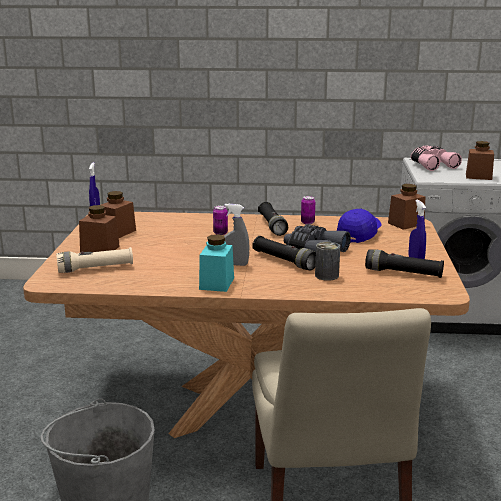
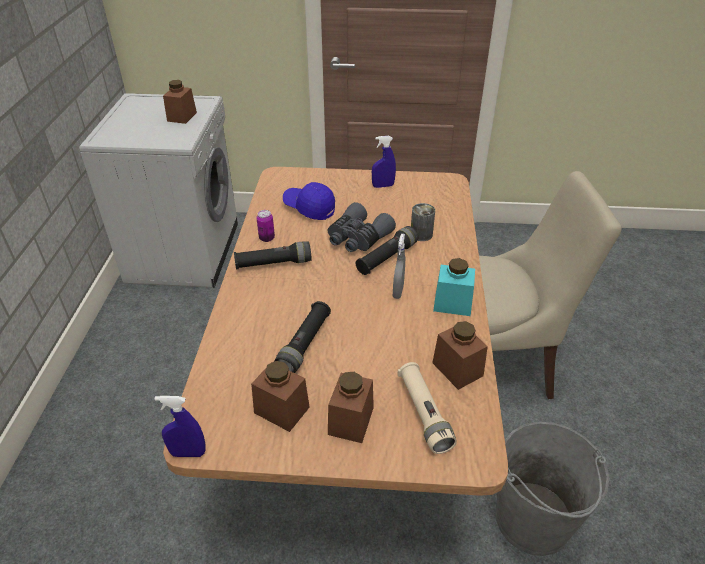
camera: 90 degrees left, 20 degrees up
can [213,205,228,235] -> none
black flashlight [365,249,444,278] -> black flashlight moved to [274,301,331,373]
brown jar [388,184,425,230] -> brown jar moved to [432,321,488,390]
pink binoculars [411,146,462,171] -> none

